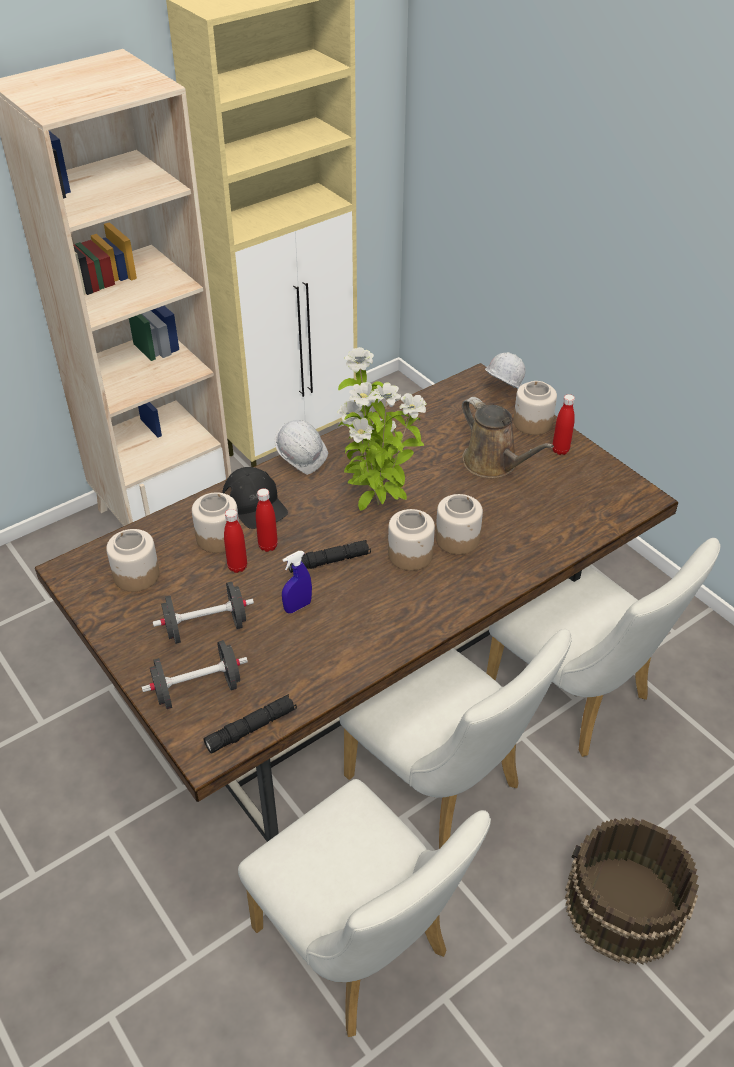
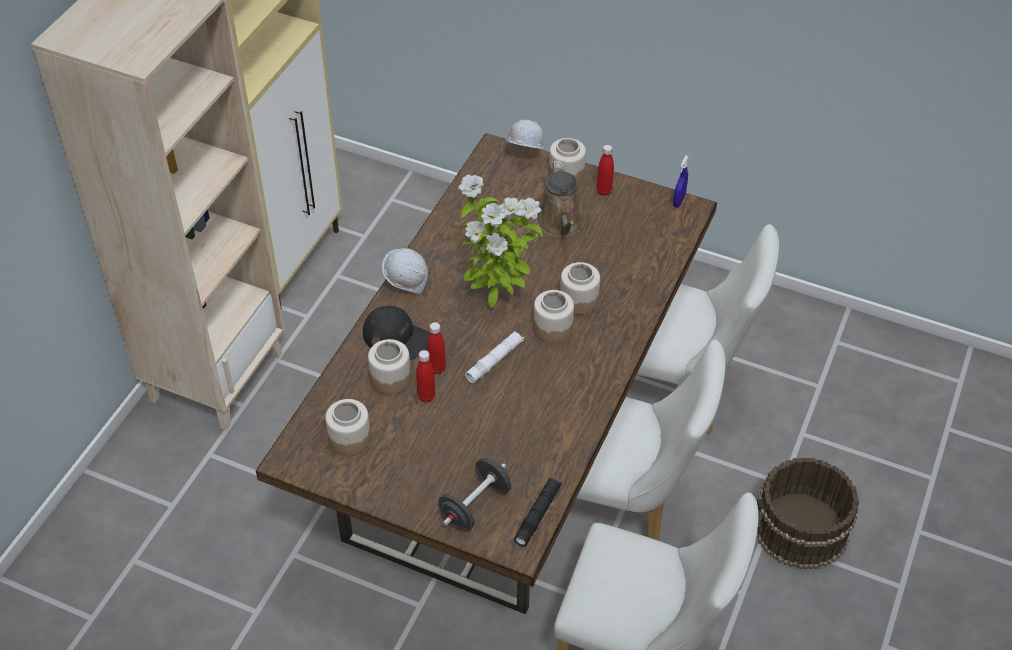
camera: 30 degrees left, 5 degrees up
black dumbbell [153,582,254,644] -> none
blue spray bottle [282,551,312,613] -> blue spray bottle moved to [673,155,689,208]
black flashlight [287,540,371,573] -> white flashlight [465,331,524,383]
brown watering can [462,397,554,478] -> brown watering can turned 60 degrees clockwise [536,160,585,237]

